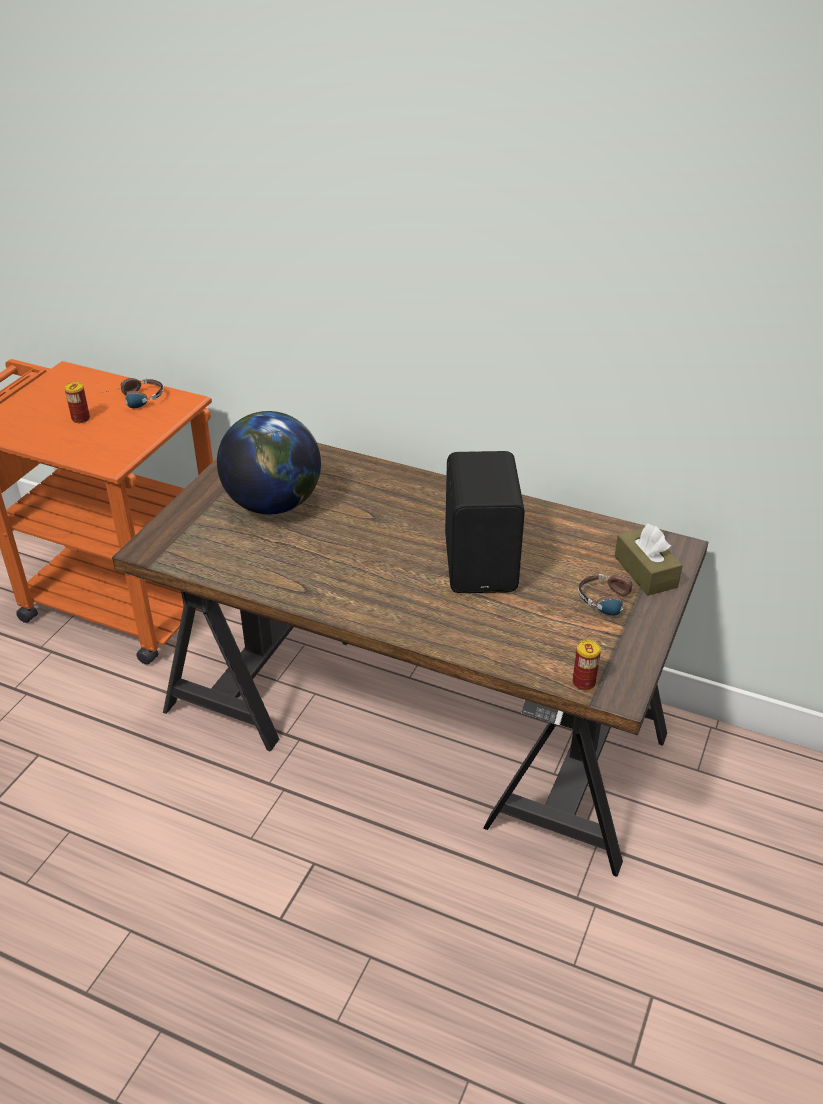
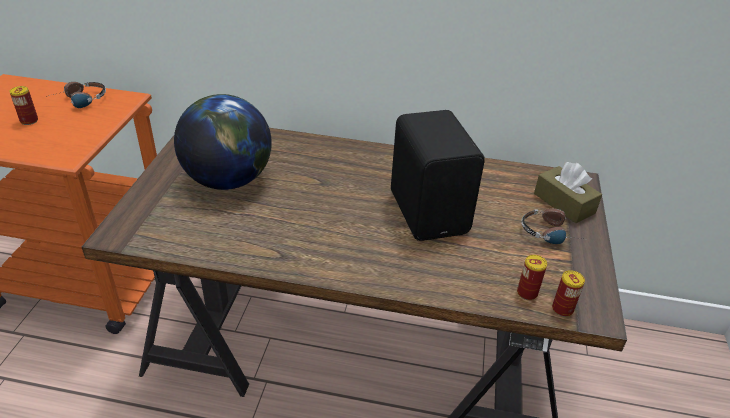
camera: 15 degrees left, 0 degrees up
none -> can [517,255,547,300]

